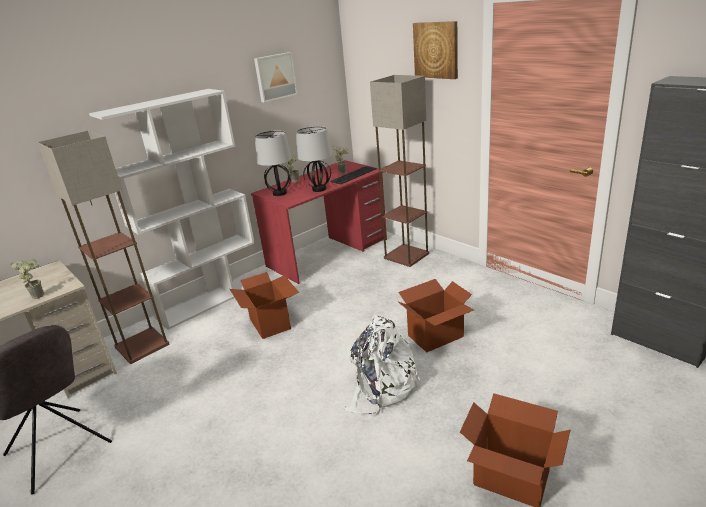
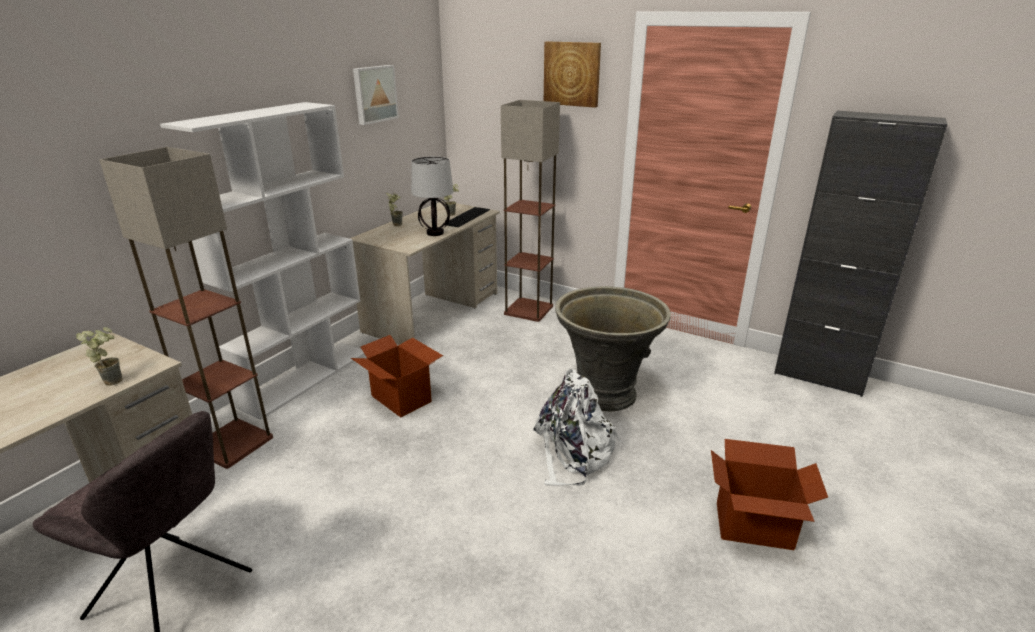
camera: 20 degrees left, 0 degrees up
red desk [251,160,387,284] -> beige desk [349,201,500,345]
table lamp [255,130,292,196] -> none
cardboard box [398,279,474,353] -> grey planter [555,286,671,411]

